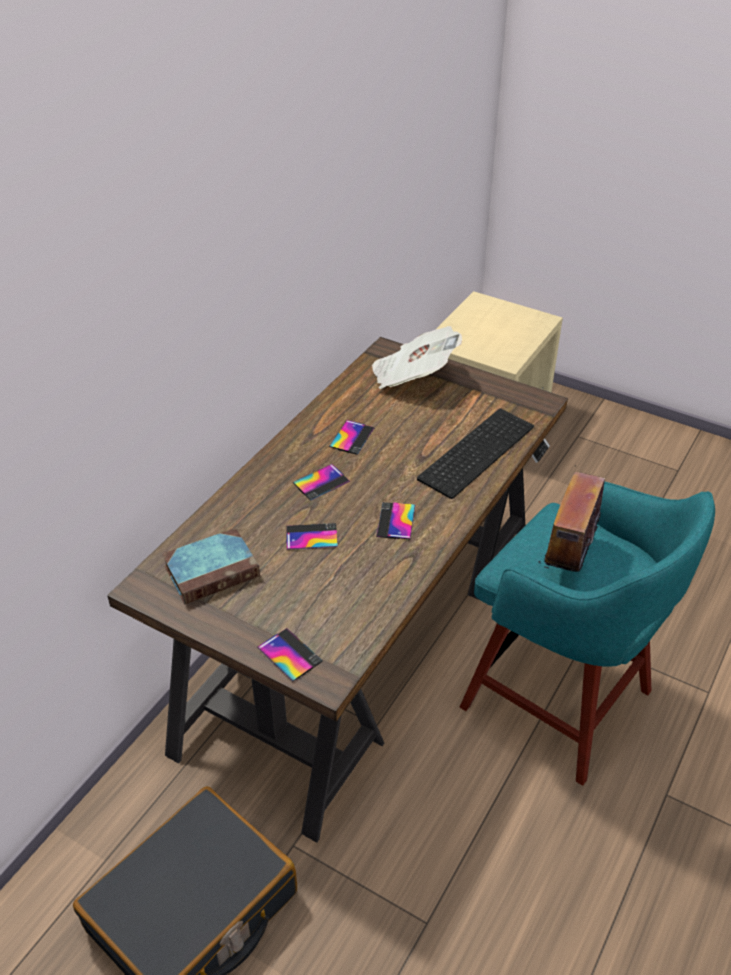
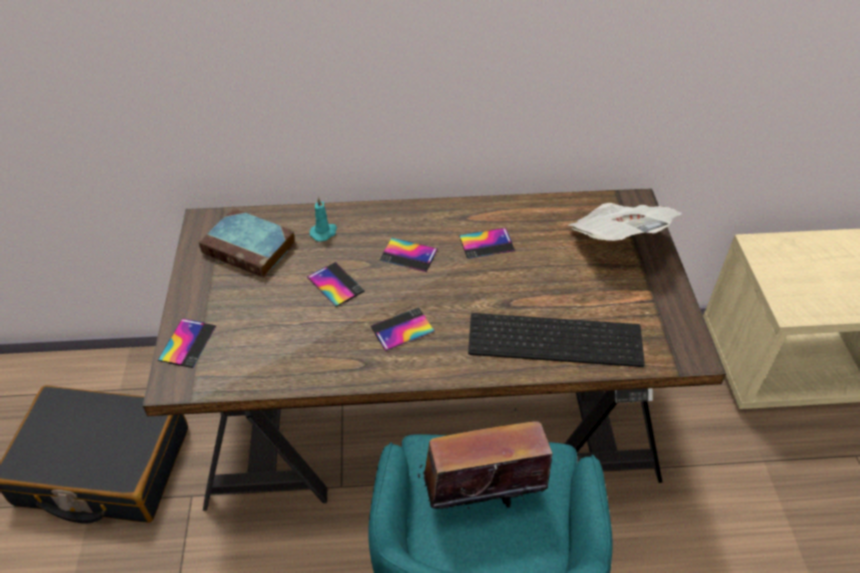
camera: 55 degrees right, 5 degrees up
none -> turquoise candle [310,197,337,242]

